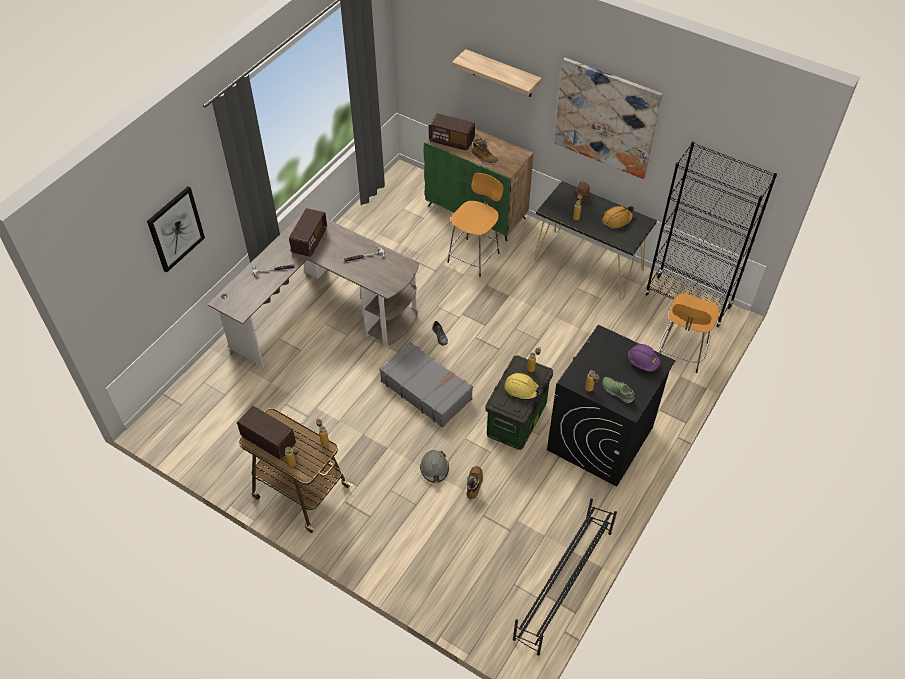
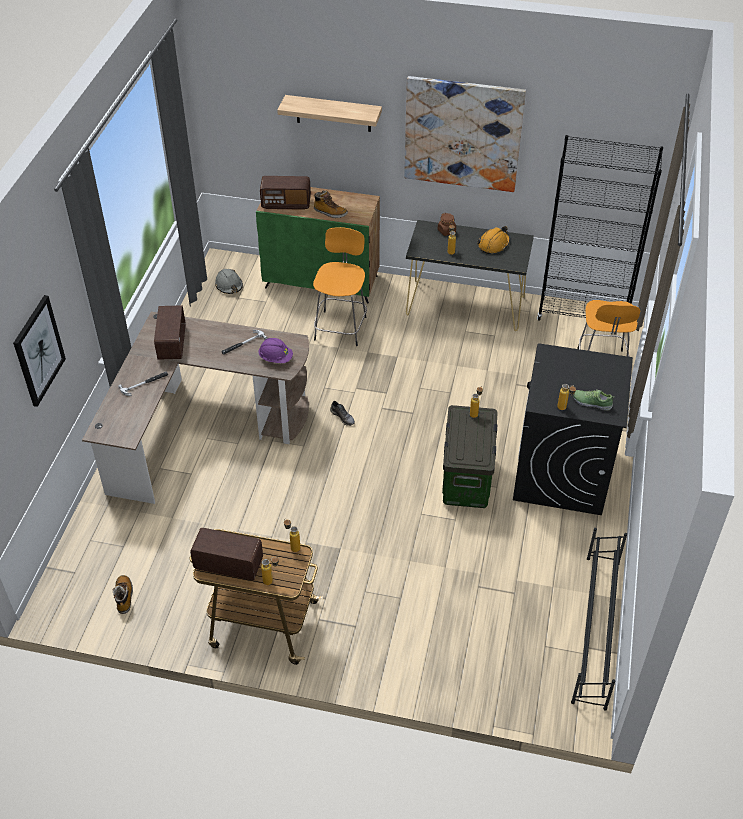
camera: 20 degrees left, 5 degrees down
grey suitcase [380,342,473,427] -> none
grey hard hat [420,450,449,483] -> grey hard hat moved to [215,269,243,294]
boot [466,466,483,500] -> boot moved to [113,575,133,614]
yellow hard hat [505,372,542,400] -> none
purple hard hat [628,344,660,372] -> purple hard hat moved to [258,338,293,363]

